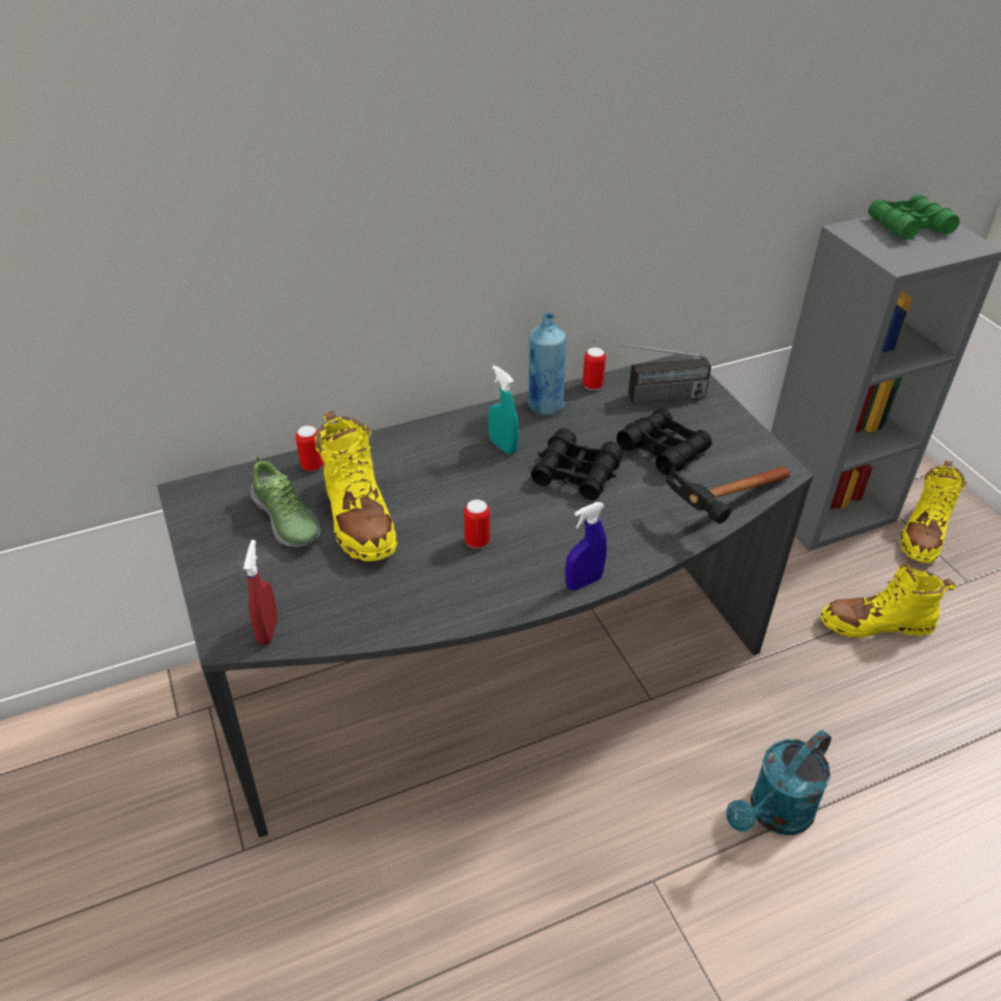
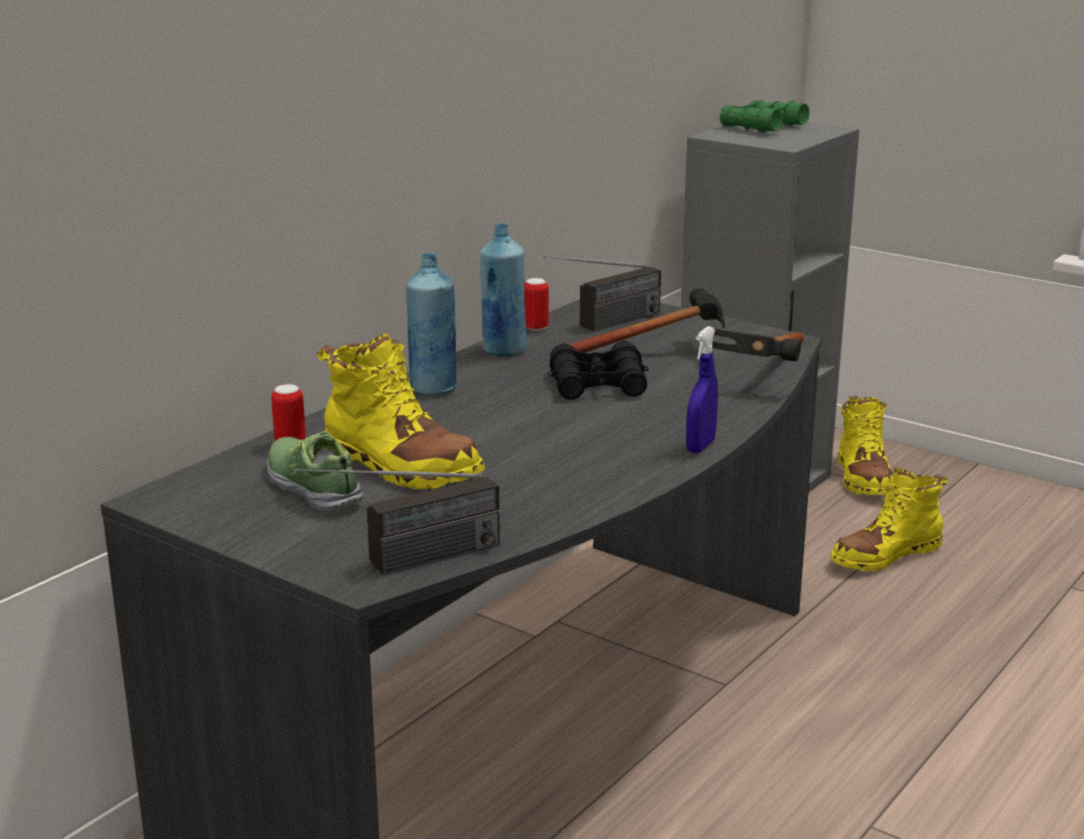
camera: 30 degrees left, 20 degrees down
red spray bottle [243,540,277,645] -> radio [295,468,500,575]
shoe [250,456,321,547] -> shoe turned 150 degrees counterclockwise [267,431,364,513]
can [464,499,490,548] -> none
turquoise spray bottle [488,365,519,454] -> none
black binoculars [617,408,712,475] -> hammer [569,288,725,353]
turquoise watering can [726,730,831,835] -> none
none -> blue bottle [406,253,457,396]

